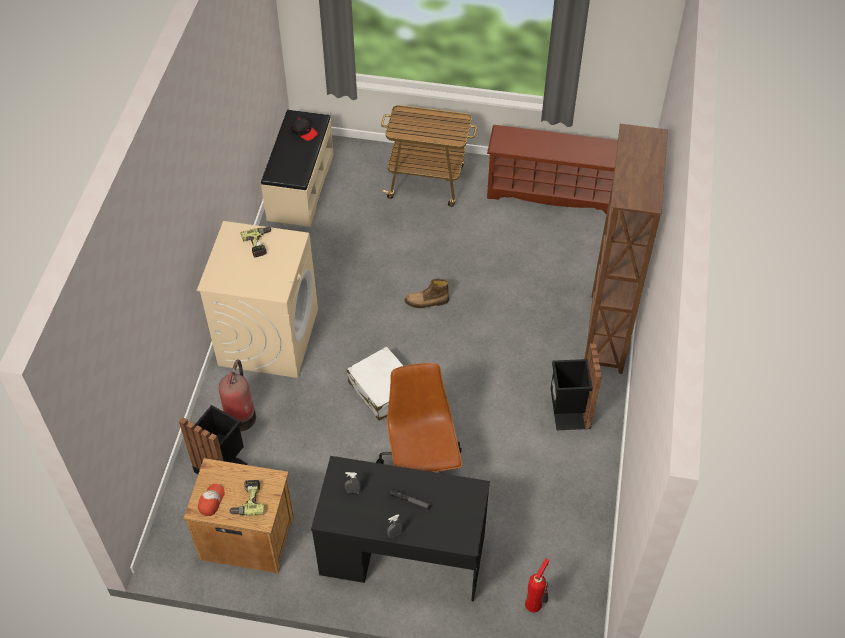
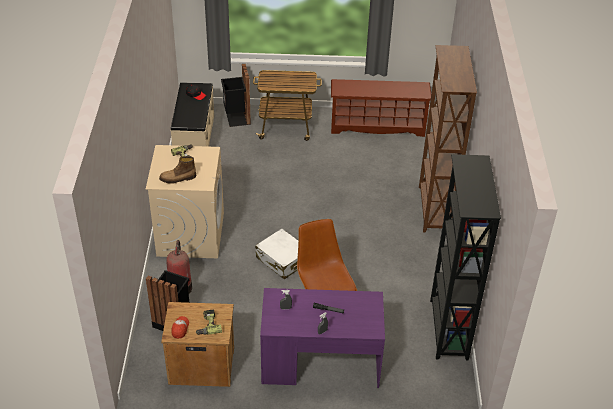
camera: 10 degrees left, 10 degrees down
black desk [311,456,490,602] -> purple desk [260,288,385,388]
boot [405,279,449,308] -> boot moved to [159,156,196,184]
fire extinguisher [525,558,549,613] -> none
black trash can [551,343,602,430] -> black trash can moved to [221,64,251,127]
none -> black bookcase [430,154,501,361]

